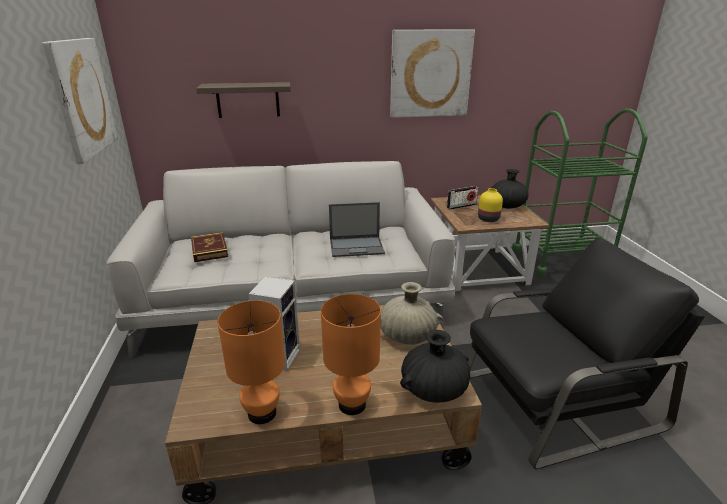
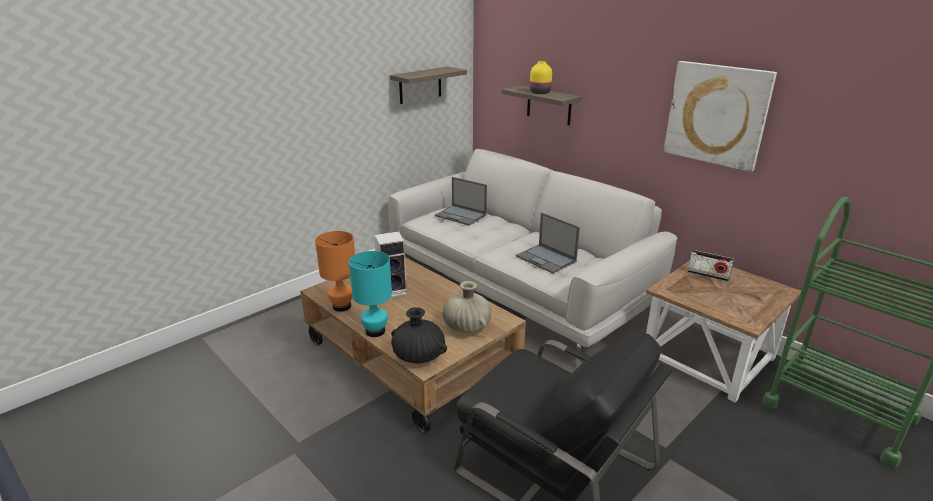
camera: 55 degrees right, 0 degrees up
picture [42,38,118,164] -> shelf [390,67,467,104]
book [191,232,228,262] -> laptop [435,177,487,226]
orange table lamp [321,294,381,415] -> turquoise table lamp [349,251,392,337]
yellow vase [478,188,503,222] -> yellow vase moved to [530,61,552,94]
black vase [492,169,529,208] -> none

